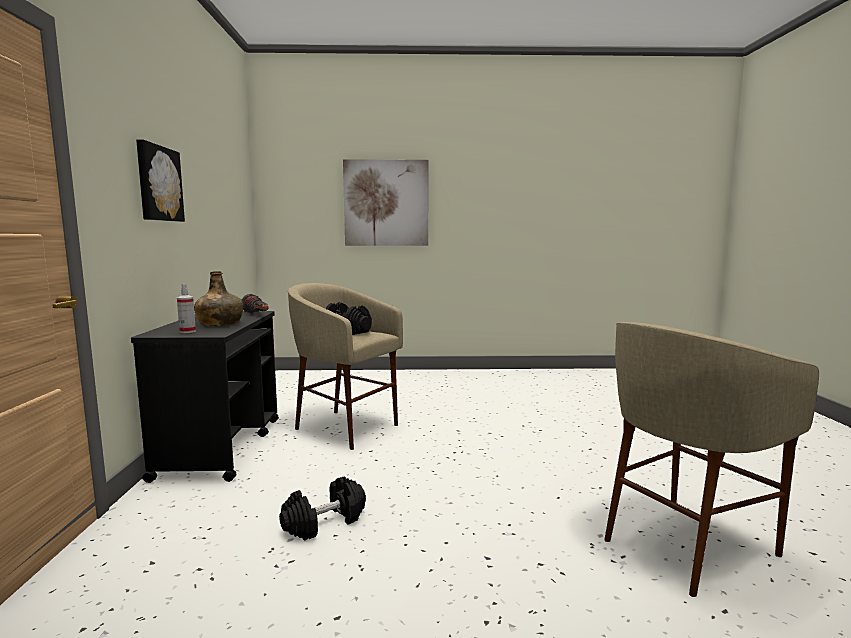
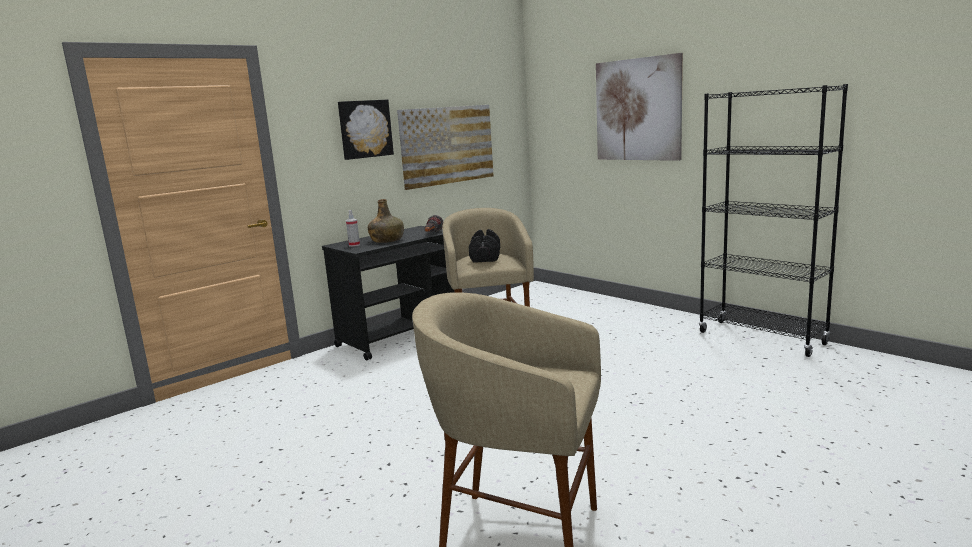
camera: 50 degrees right, 5 degrees up
black dumbbell [279,476,366,541] -> none
none -> picture [397,105,494,190]
none -> black bookcase [699,84,848,357]

